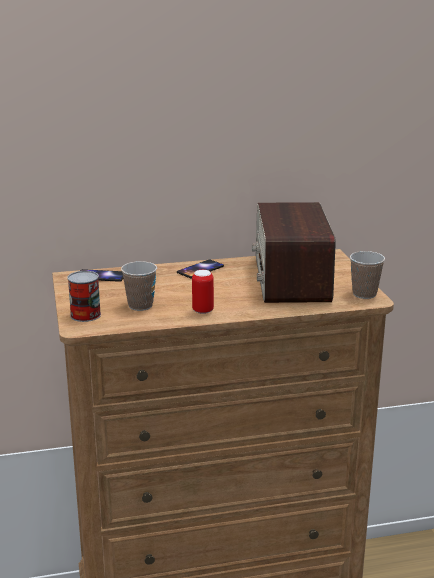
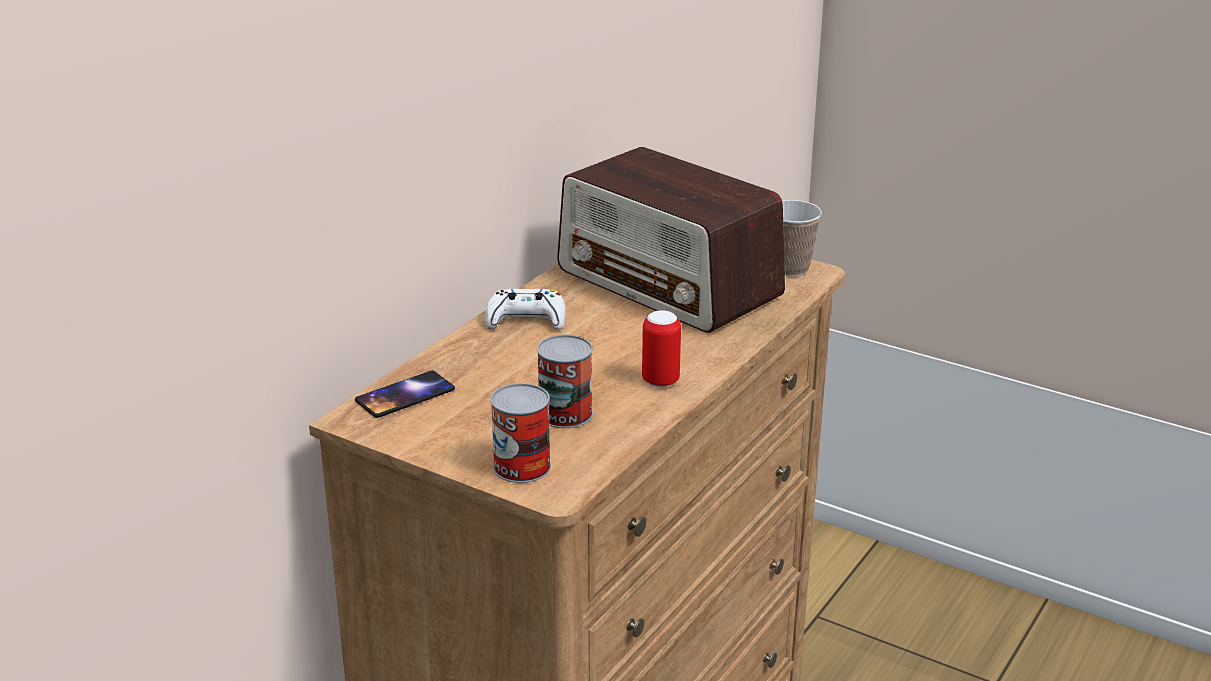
camera: 45 degrees left, 5 degrees up
cup [121,261,157,311] -> can [537,335,593,428]
phone [177,259,224,279] -> white game controller [485,289,566,330]

